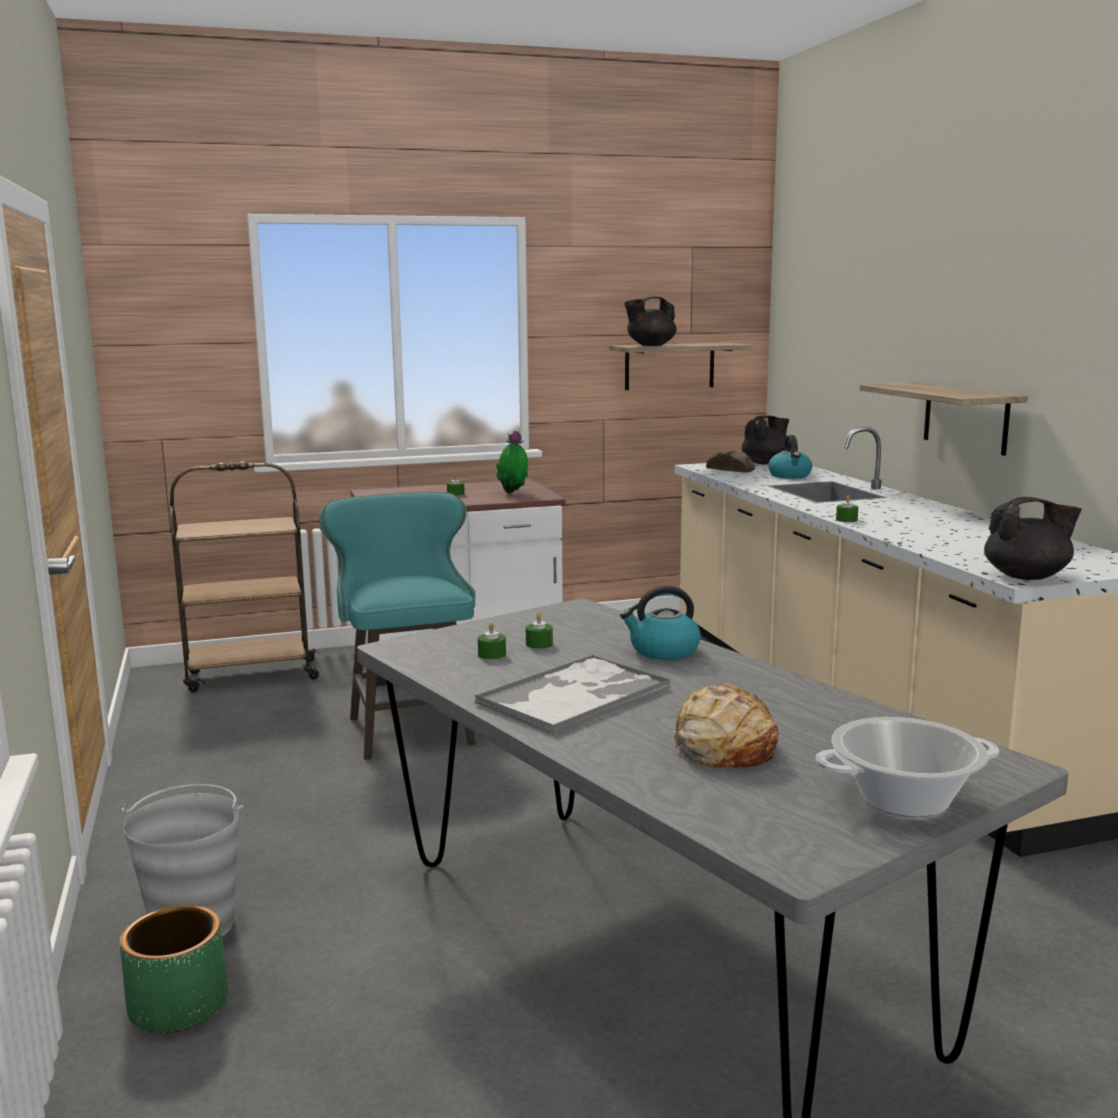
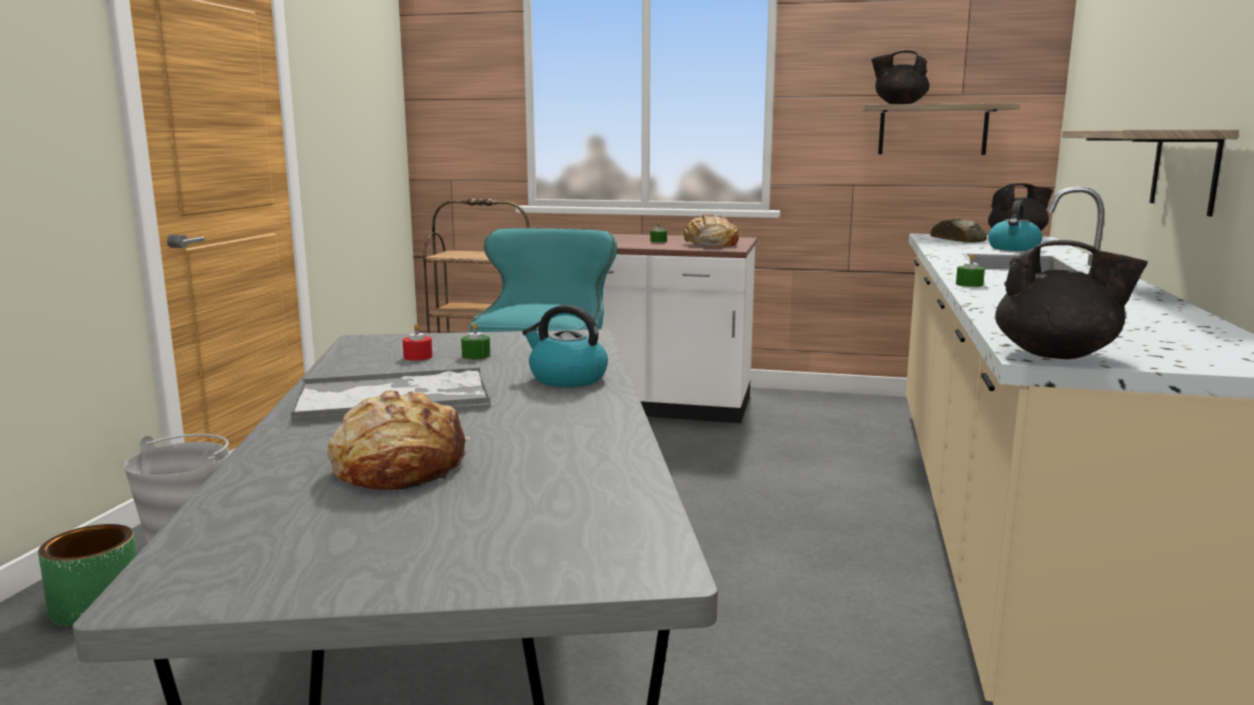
camera: 30 degrees right, 0 degrees up
green candle [478,623,506,660] -> red candle [403,324,433,361]
potted plant [496,431,528,493] -> bread [683,214,739,247]
cooking pot [815,717,999,817] -> none

